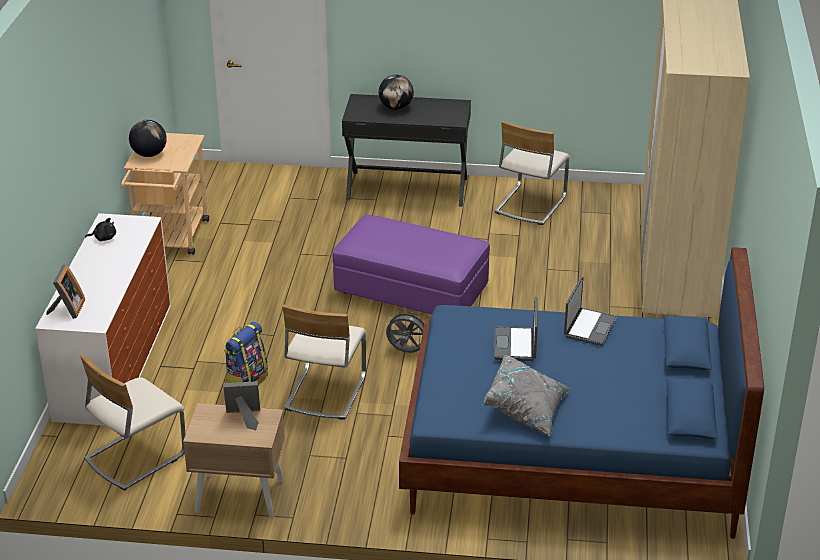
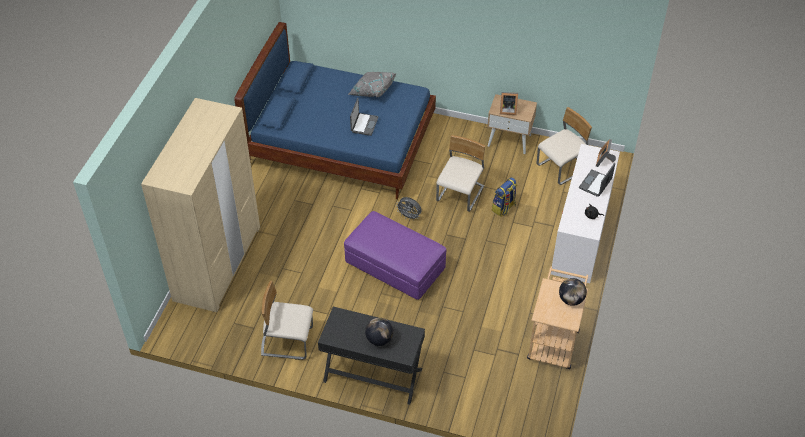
camera: 170 degrees left, 15 degrees up
beige chair [494,121,570,225] -> beige chair turned 120 degrees counterclockwise [261,281,313,360]
laptop [564,277,617,346] -> laptop moved to [579,163,615,197]

